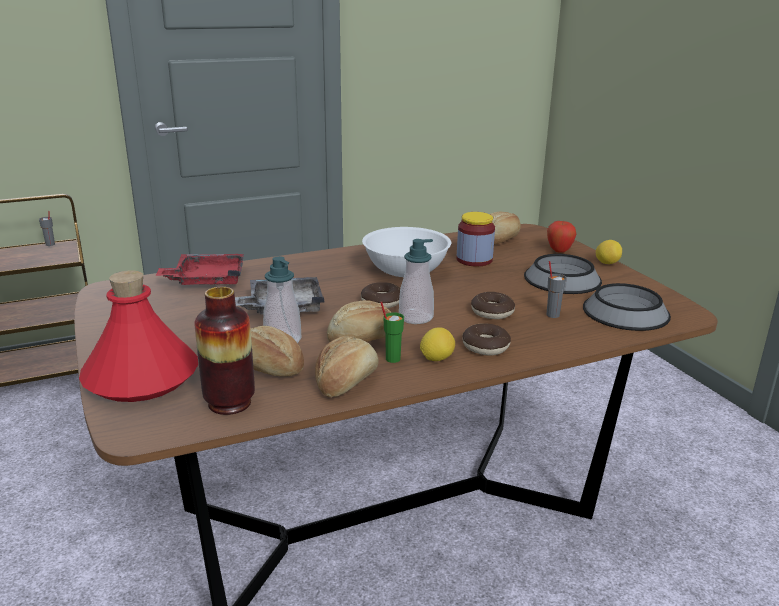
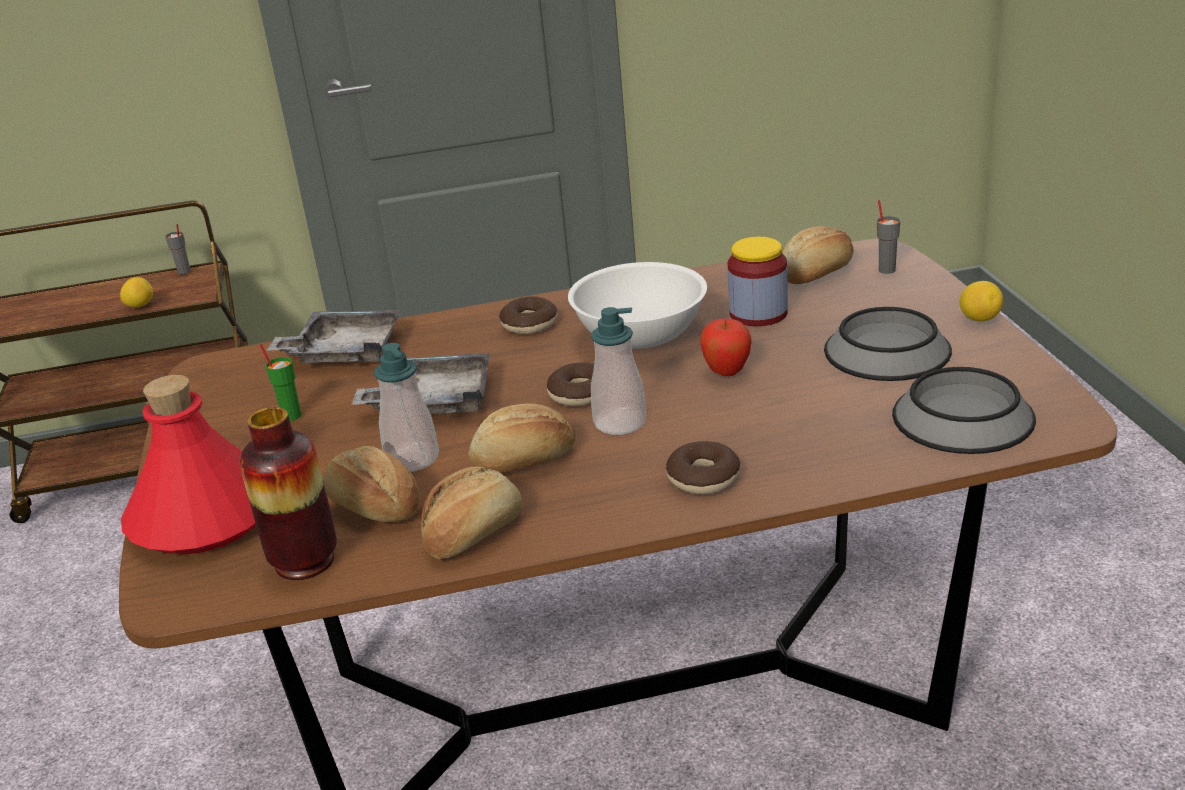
camera: 15 degrees right, 5 degrees up
red tray [155,254,244,285] -> grey tray [267,310,401,363]
green cup [380,301,404,363] -> green cup moved to [259,344,301,421]
lemon [420,327,455,361] -> lemon moved to [120,277,153,308]
donut [471,292,515,319] -> donut moved to [499,296,557,334]
grey cup [546,261,567,318] -> grey cup moved to [877,200,900,274]
apple [547,221,577,253] -> apple moved to [700,318,751,376]

